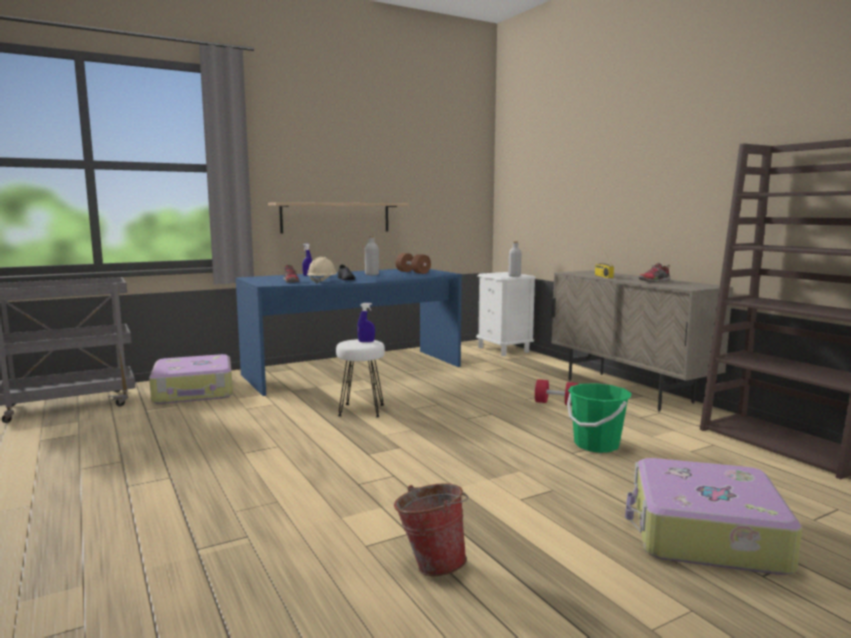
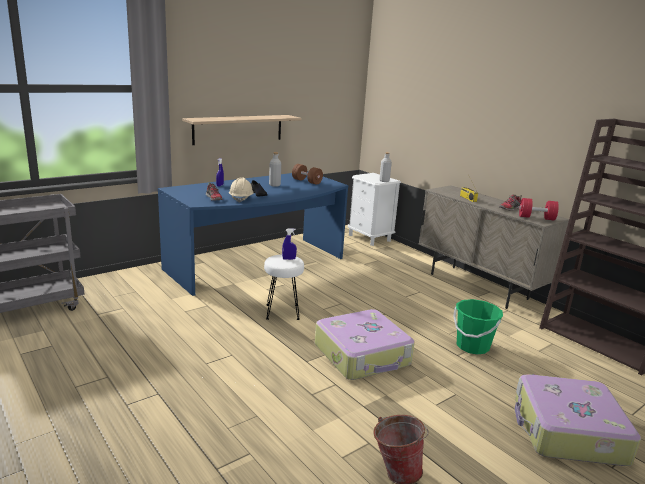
camera: 10 degrees left, 10 degrees up
suitcase [149,354,233,404] -> suitcase moved to [315,309,415,380]
red dumbbell [535,379,578,406] -> red dumbbell moved to [519,198,559,221]

